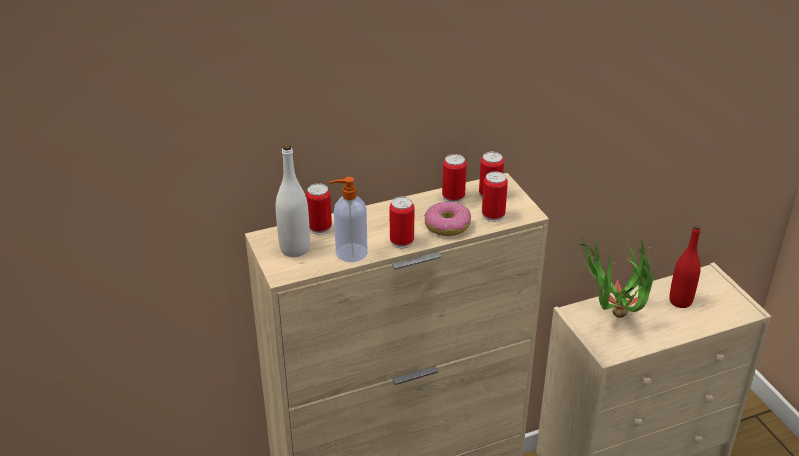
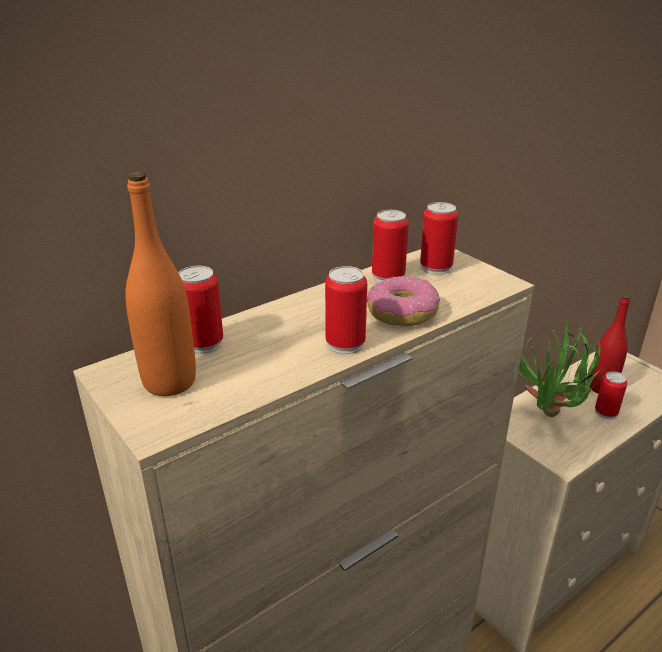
camera: 15 degrees left, 5 degrees down
white bottle [276,144,310,257] -> orange bottle [125,172,196,396]
soap dispenser [329,177,367,262] -> none
can [482,171,508,222] -> can moved to [595,371,627,419]

